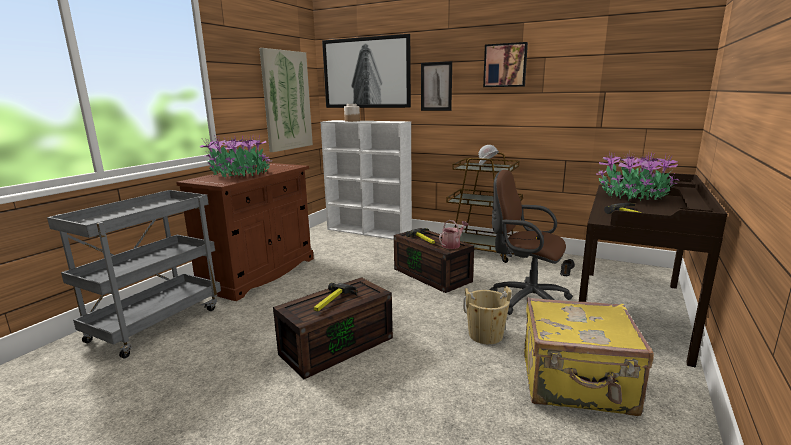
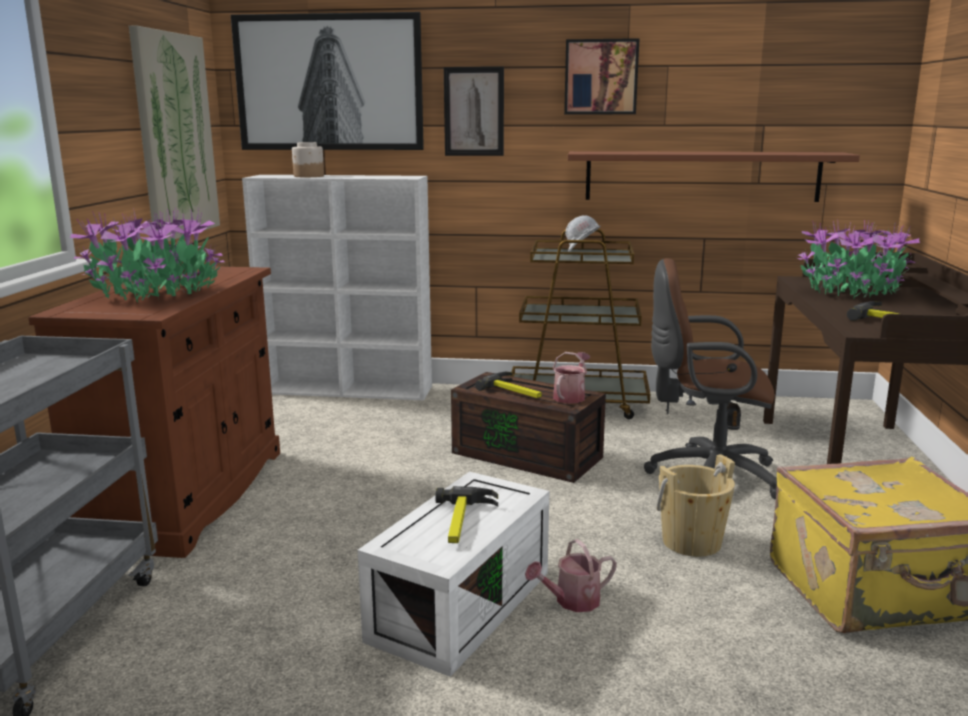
camera: 20 degrees left, 0 degrees up
brown storage box [273,277,393,379] -> white storage box [358,472,549,677]
none -> watering can [525,539,617,612]
none -> brown shelf [568,151,860,202]

